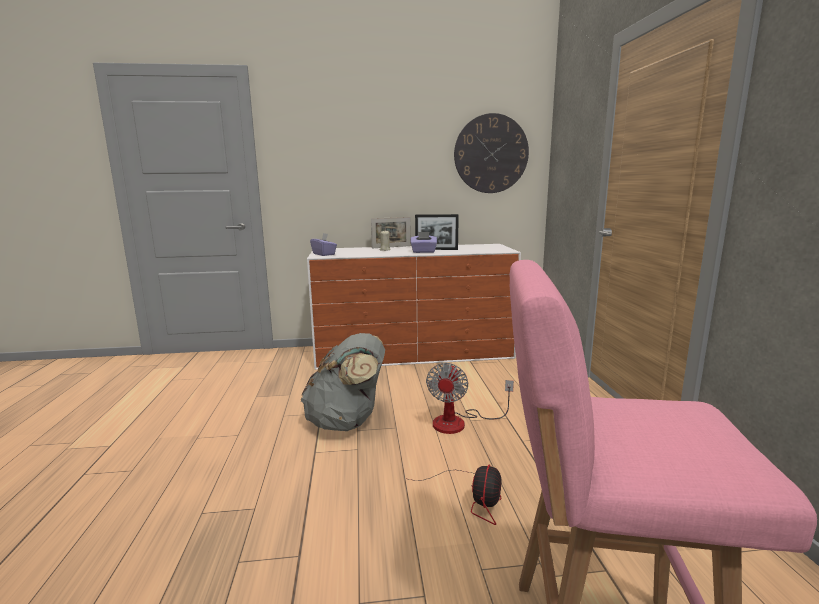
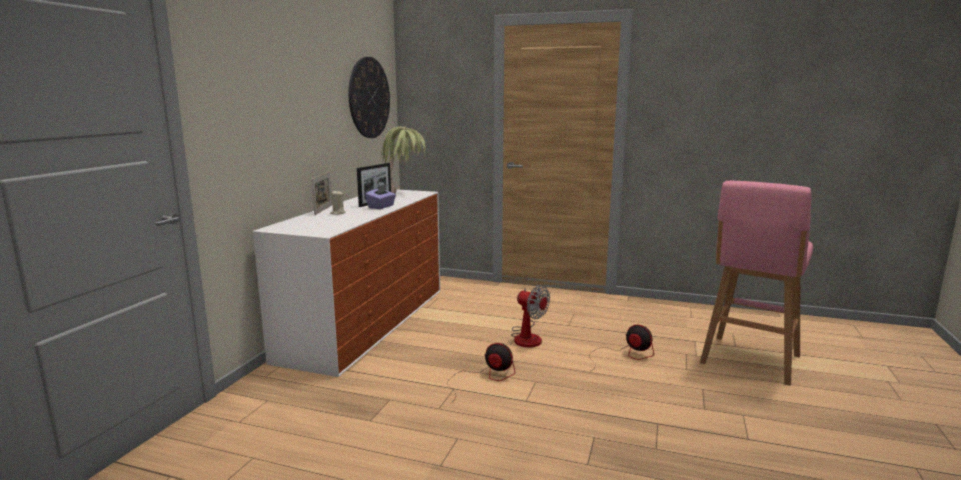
camera: 65 degrees left, 0 degrees up
grey backpack [301,333,385,431] -> fan [448,343,515,403]
purple tissue box [310,233,337,256] -> none
none -> potted plant [380,126,425,194]

